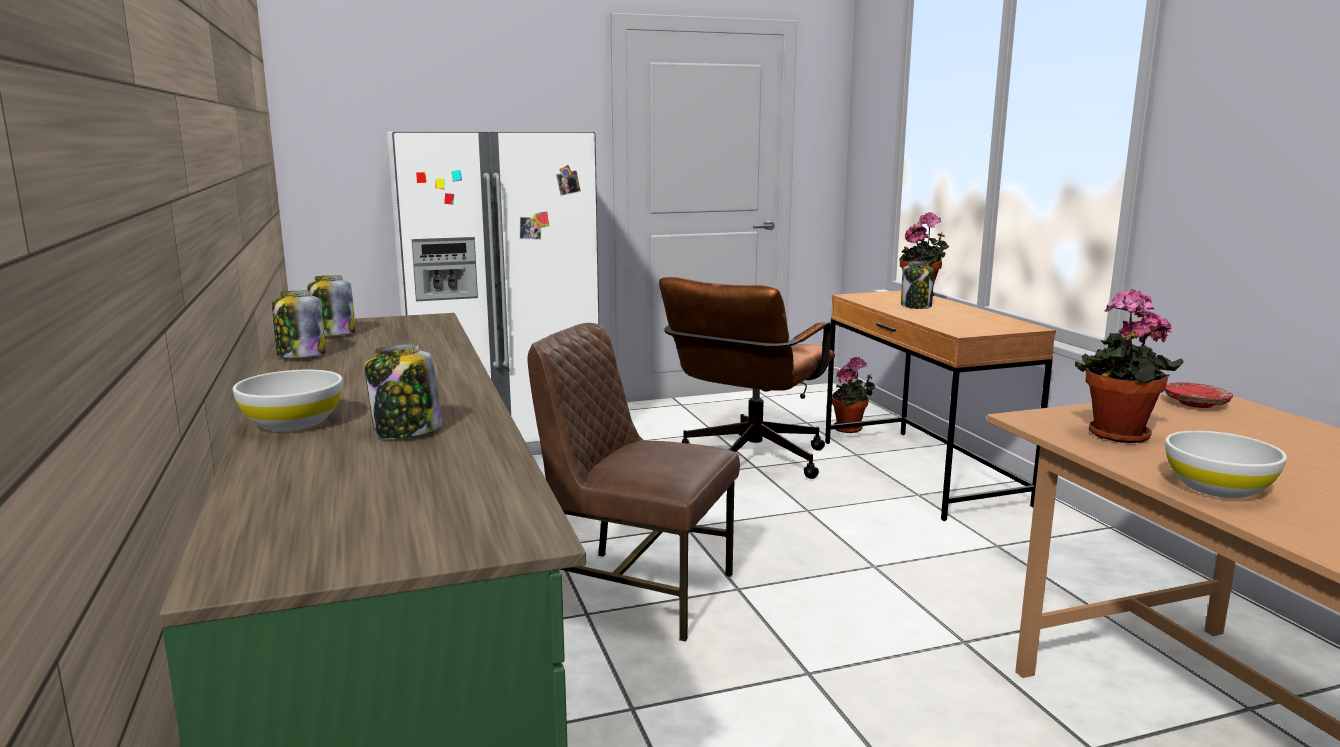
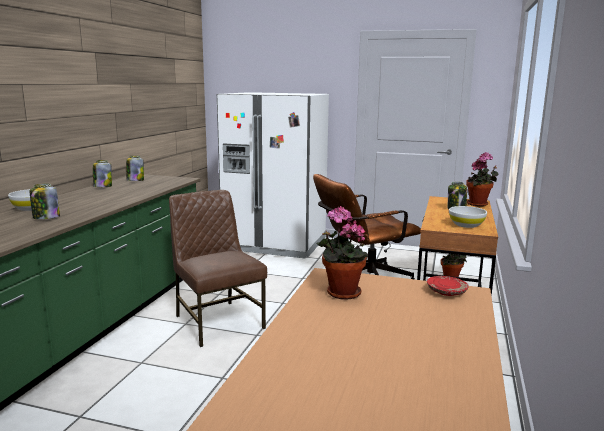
camera: 35 degrees right, 0 degrees up
white bowl [1165,431,1287,498] -> white bowl moved to [449,206,487,228]

